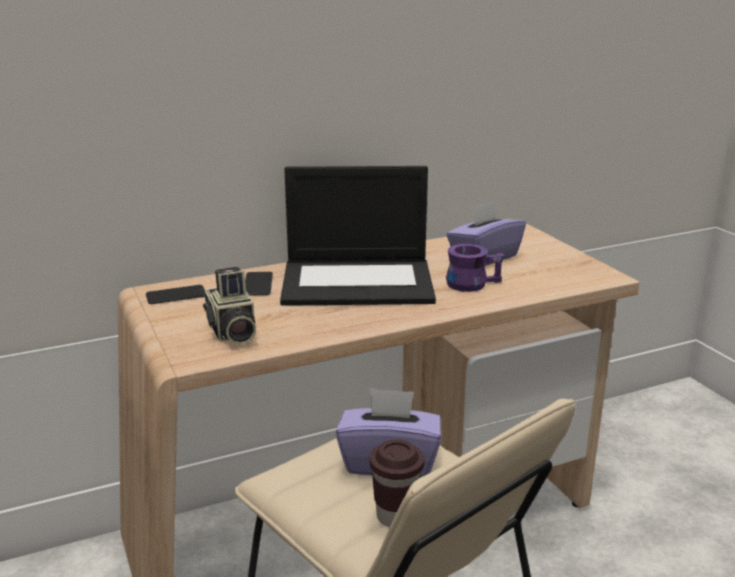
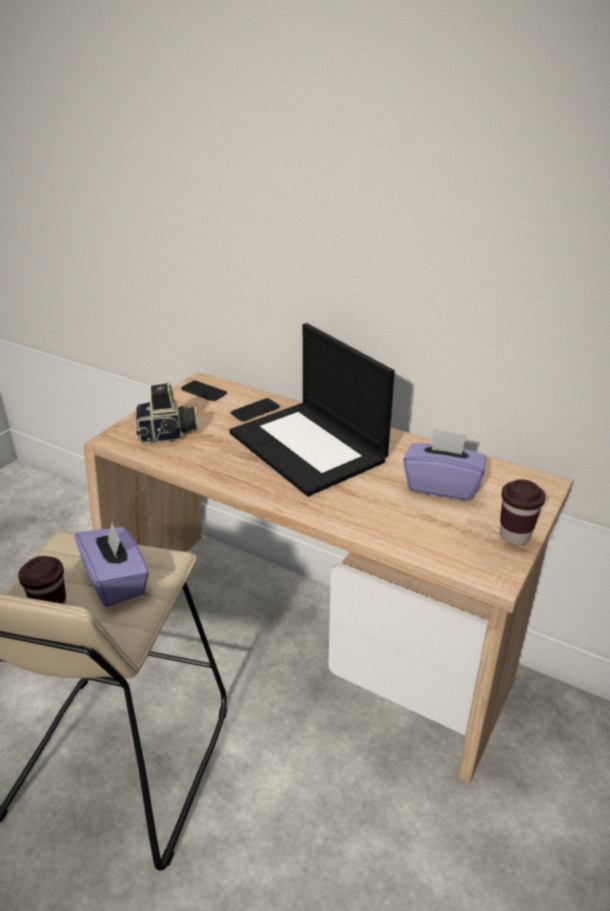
camera: 55 degrees right, 10 degrees up
camera [203,267,256,345] -> camera turned 135 degrees counterclockwise [136,381,198,443]
purple mug [446,244,504,292] -> none
none -> brown cup [500,479,546,545]

